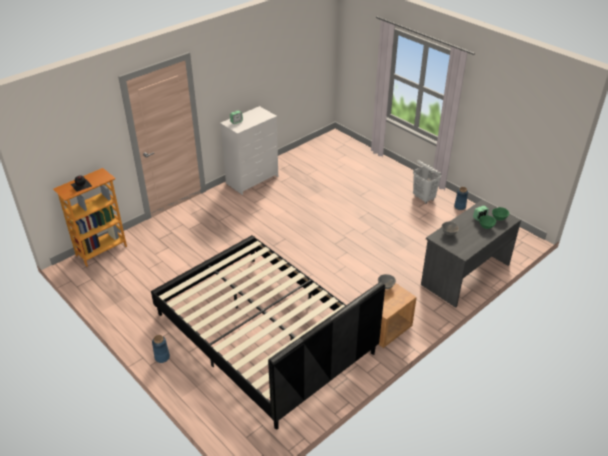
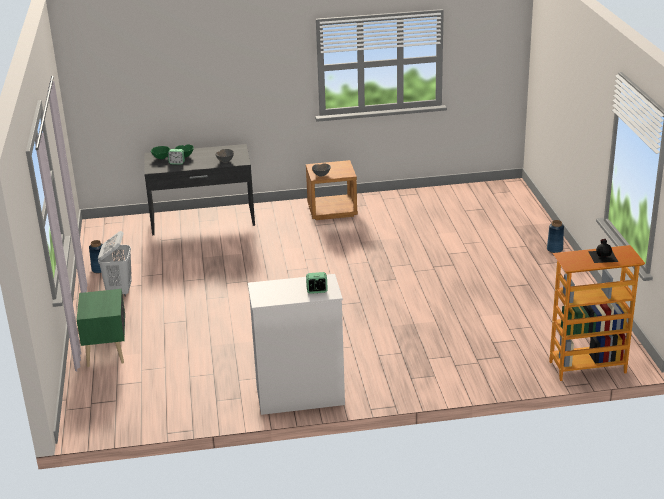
camera: 145 degrees left, 10 degrees down
black bed [151,235,385,429] -> none
none -> green nightstand [77,289,125,367]

